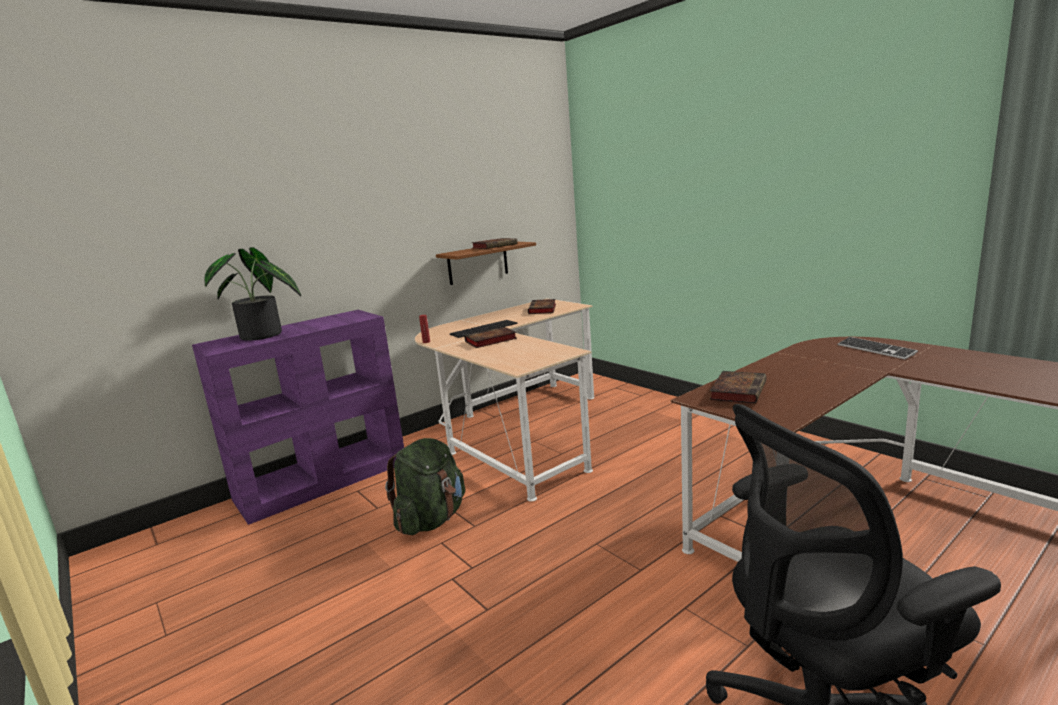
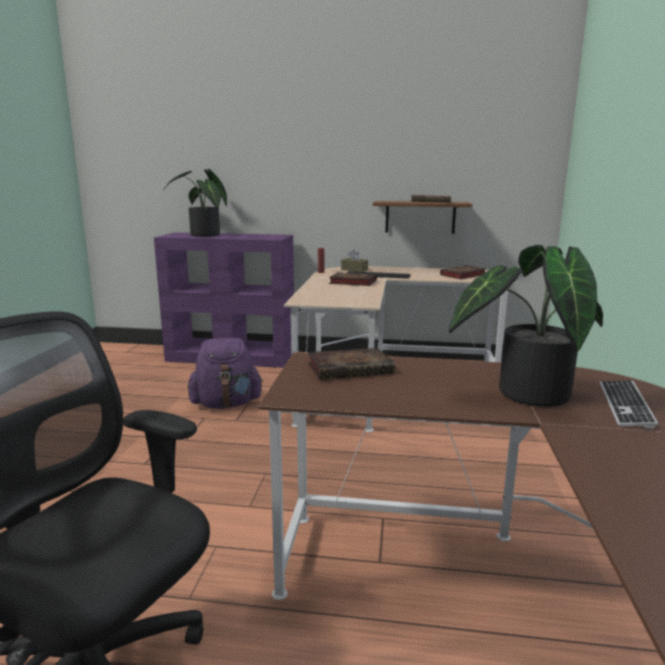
camera: 45 degrees right, 0 degrees up
green backpack [385,438,465,535] -> purple backpack [188,338,263,409]
none -> brown tissue box [341,250,368,272]
none -> potted plant [449,245,603,407]

